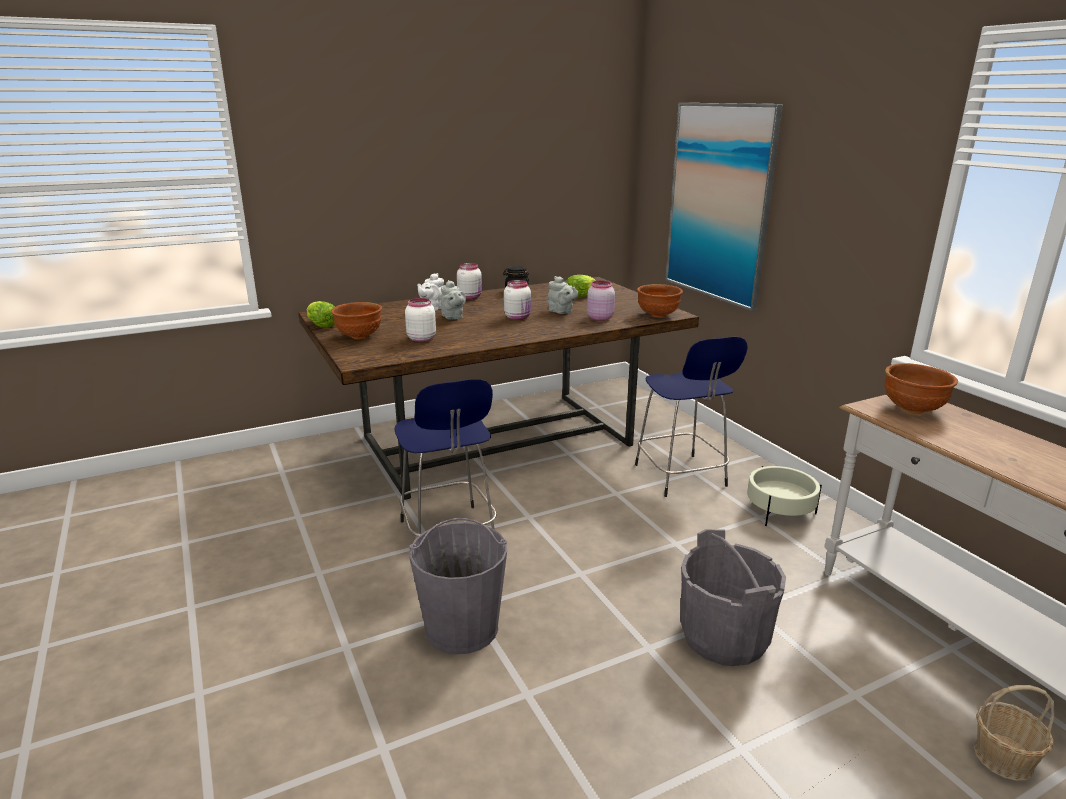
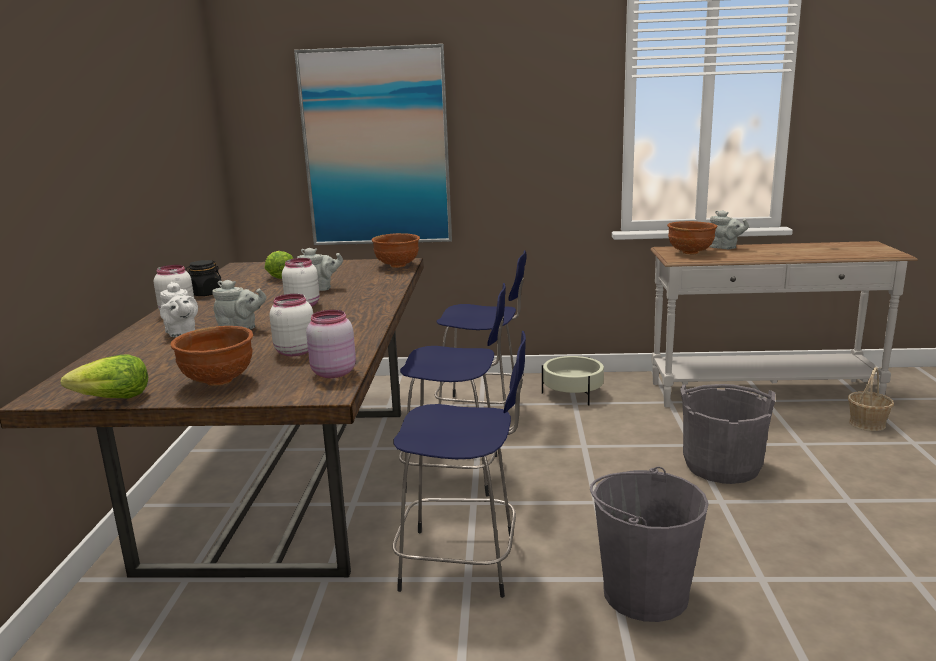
camera: 60 degrees left, 5 degrees down
pink jar [587,281,615,321] -> pink jar moved to [306,310,356,378]
none -> blue stool [399,283,506,497]
none -> grey teapot [710,210,749,249]

